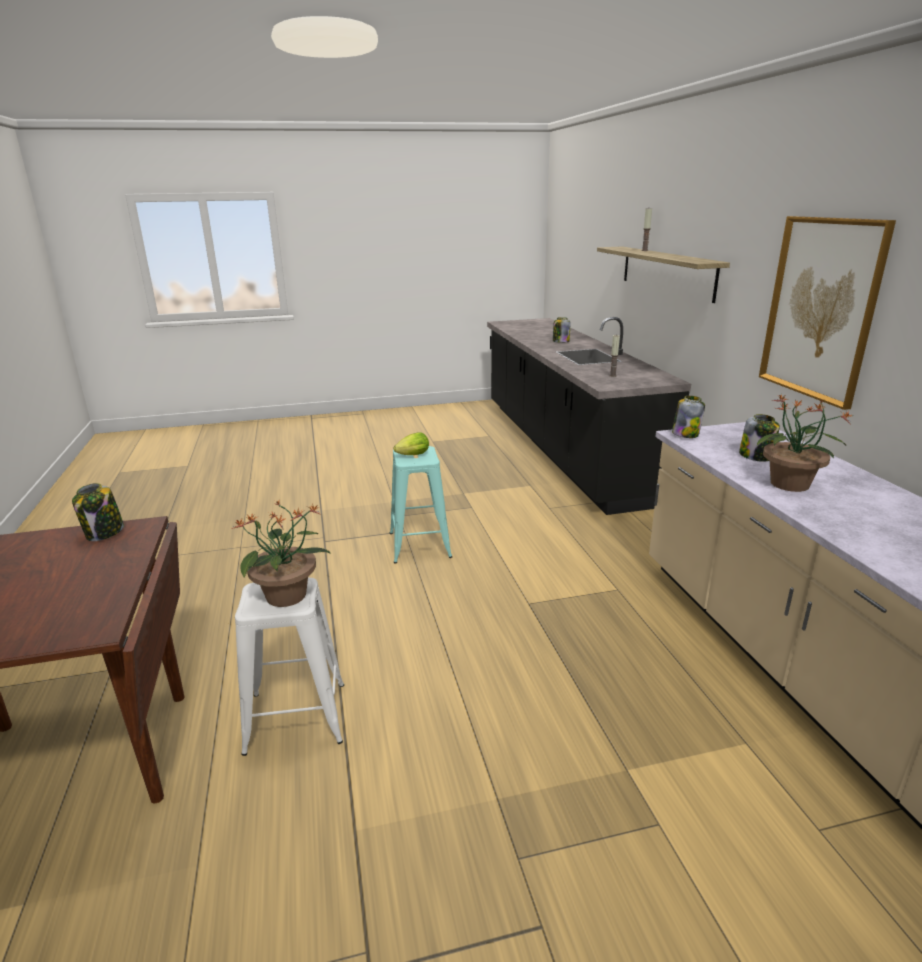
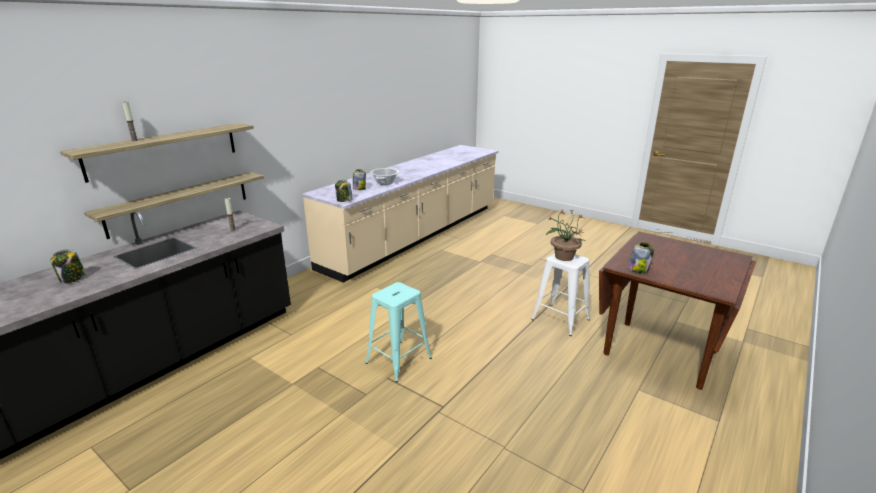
camera: 130 degrees left, 0 degrees up
lettuce [394,432,429,455] -> none
potted plant [757,394,852,492] -> cooking pot [370,168,399,185]
picture [759,216,896,410] -> none
none -> shelf [84,172,264,239]

